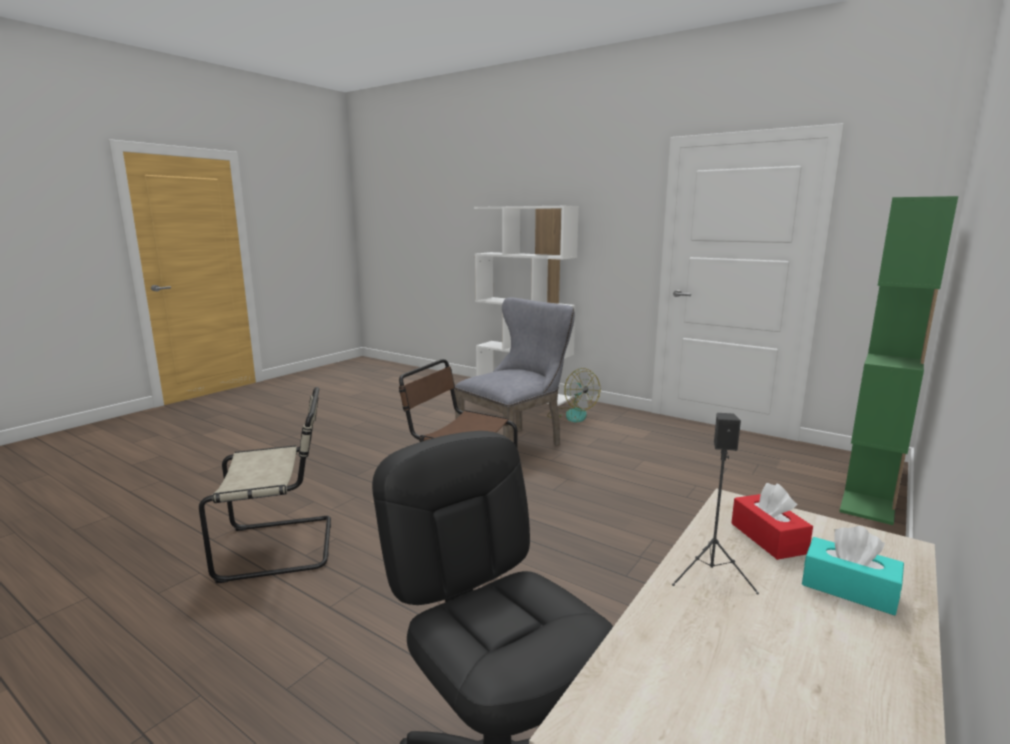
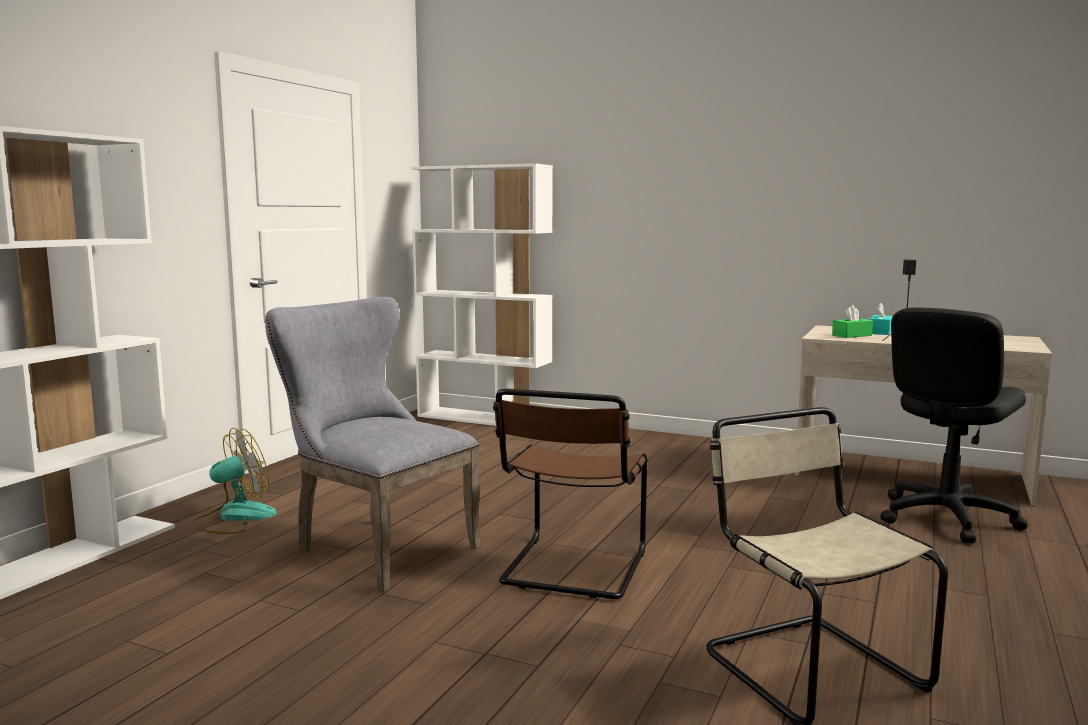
camera: 100 degrees left, 5 degrees down
red tissue box [731,483,813,560] -> green tissue box [832,305,873,338]
green bookcase [839,196,958,525] -> white bookcase [411,163,553,426]

